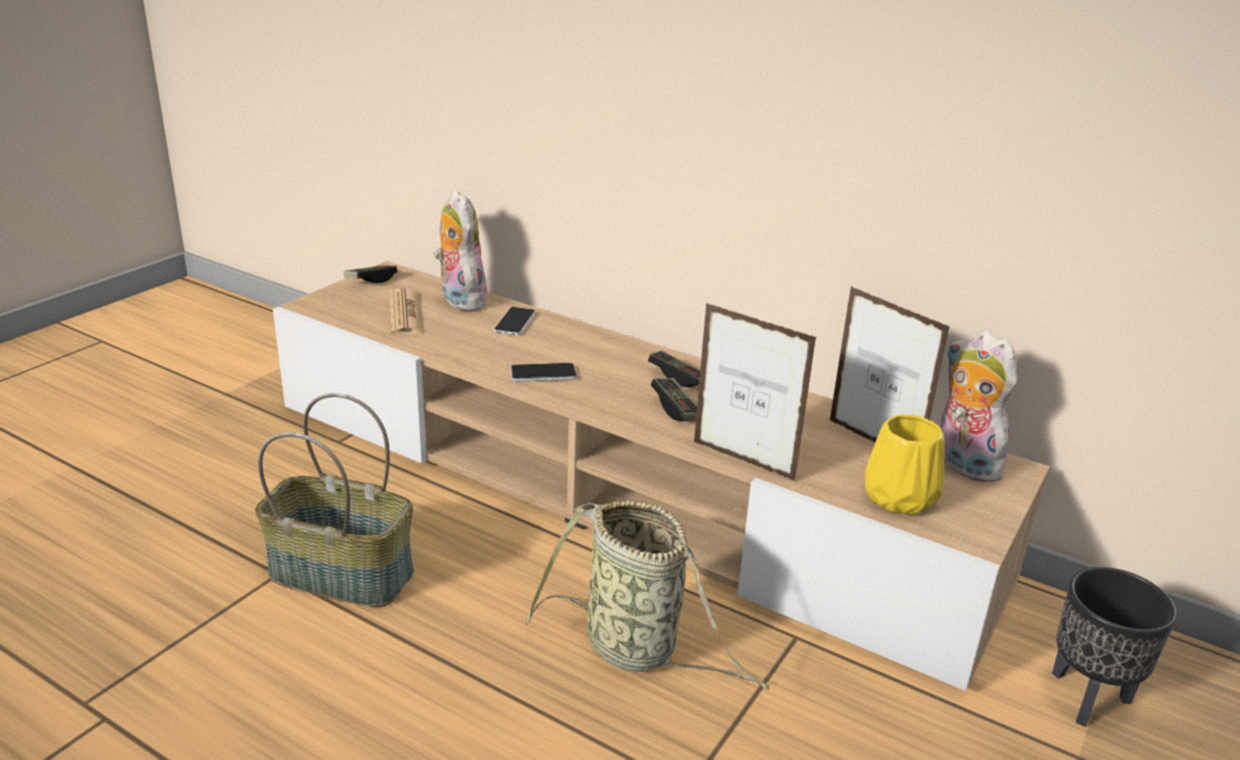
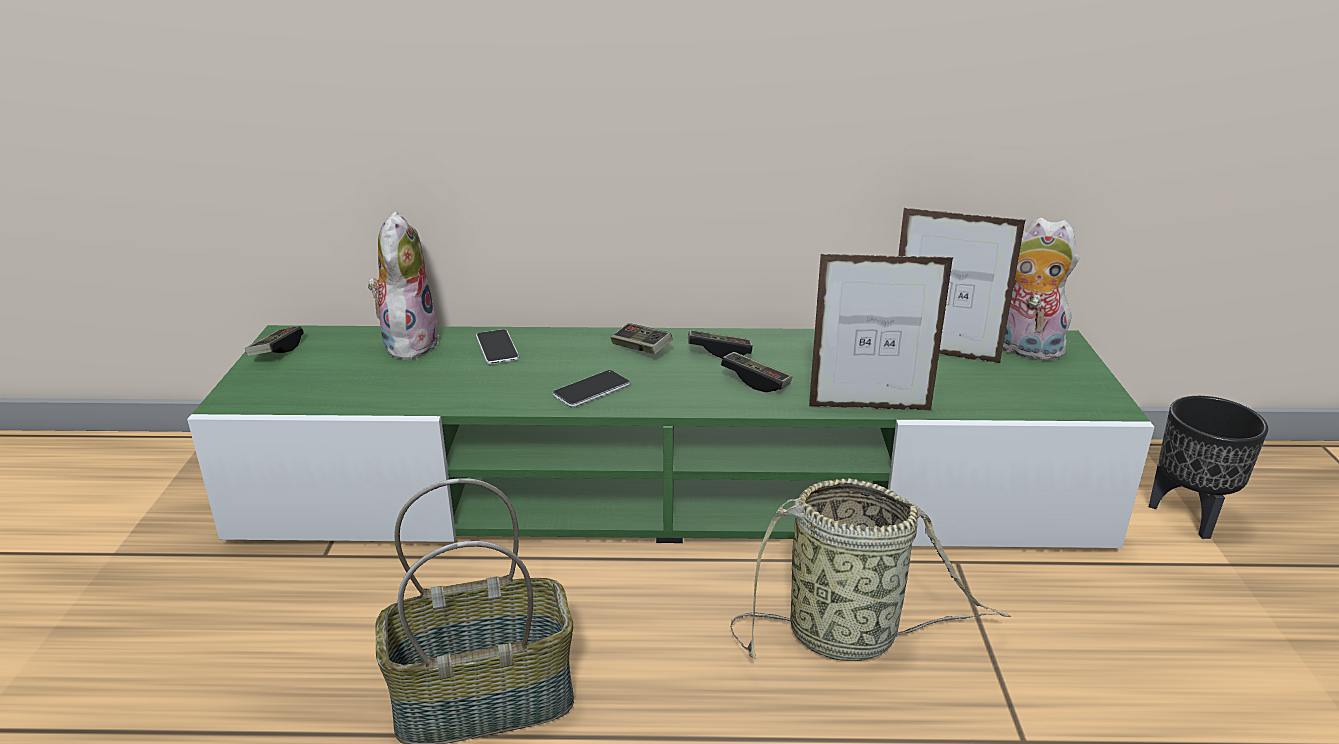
camera: 30 degrees left, 0 degrees up
beige tv stand [273,261,1050,691] -> green tv stand [187,325,1154,548]
newspaper [389,288,422,335] -> none
plush toy [434,190,490,311] -> plush toy turned 60 degrees clockwise [368,211,439,360]
yellow vase [864,415,945,515] -> none
none -> game controller [611,323,673,354]

